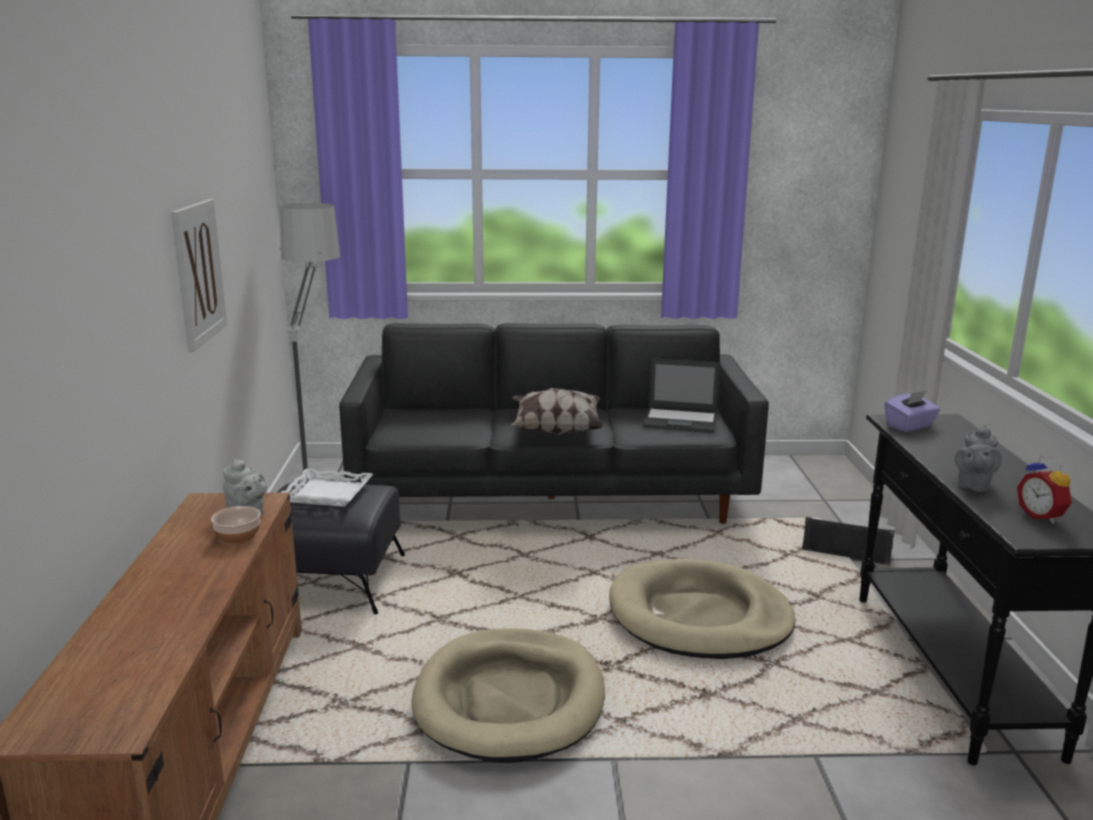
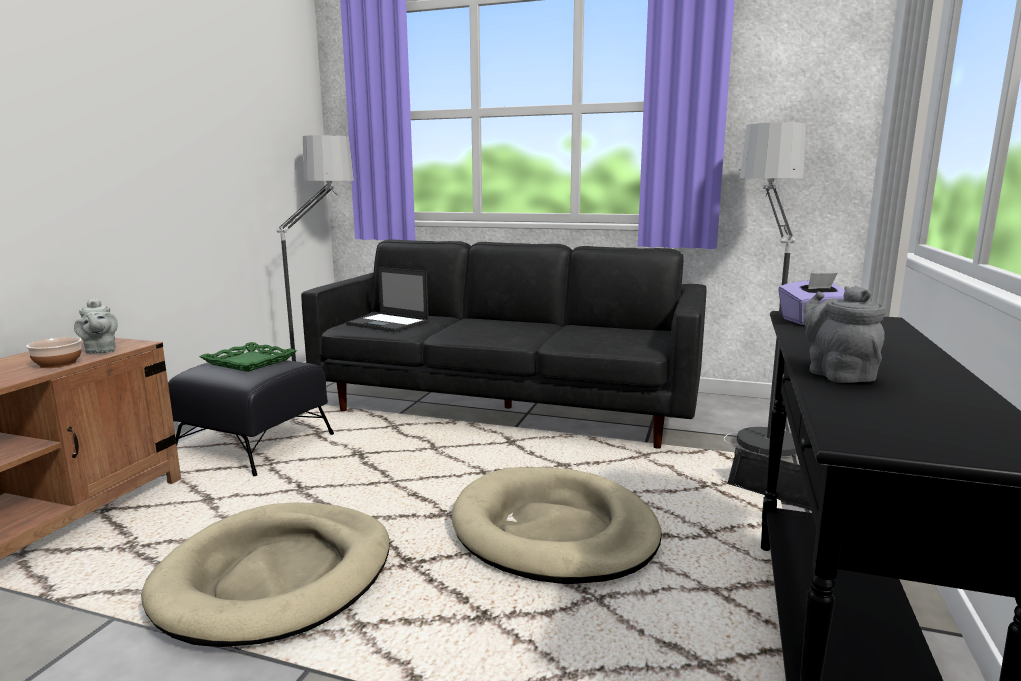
camera: 20 degrees right, 5 degrees down
picture [171,199,227,352] -> none
white tray [280,469,373,507] -> green tray [199,342,297,372]
pillow [511,388,604,435] -> none
laptop [643,358,720,433] -> laptop moved to [346,267,429,332]
grey teapot [954,425,1002,492] -> grey teapot turned 120 degrees clockwise [803,286,886,383]
alarm clock [1017,456,1072,524] -> none
none -> floor lamp [724,122,806,461]

